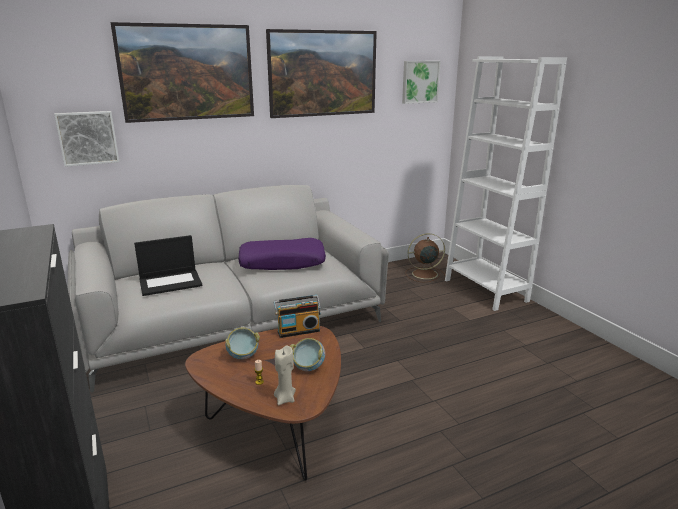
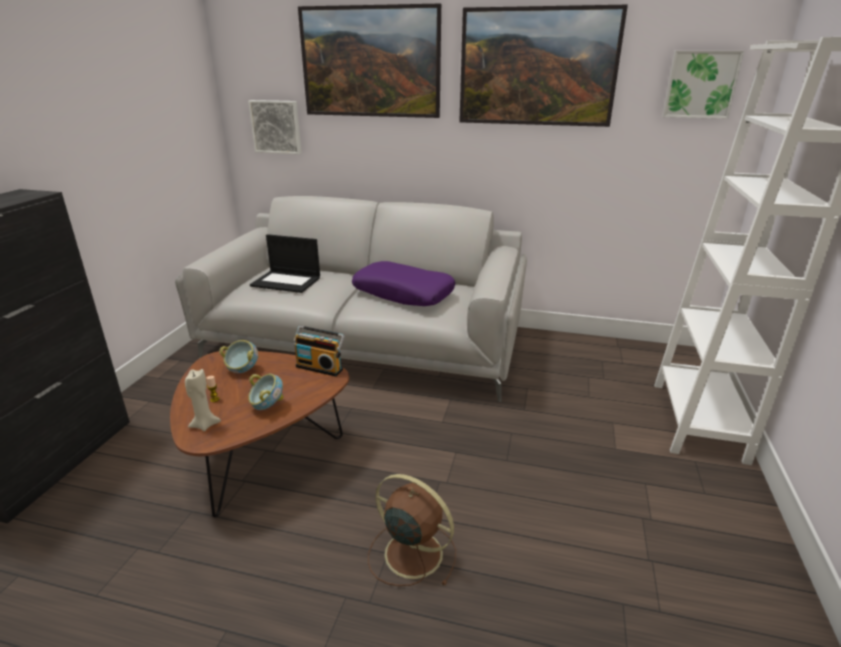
camera: 40 degrees right, 5 degrees up
brown fan [405,233,446,282] -> brown fan moved to [368,474,456,586]

